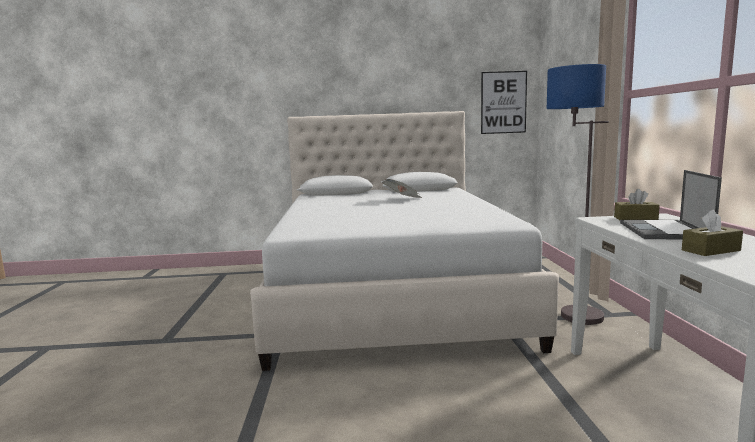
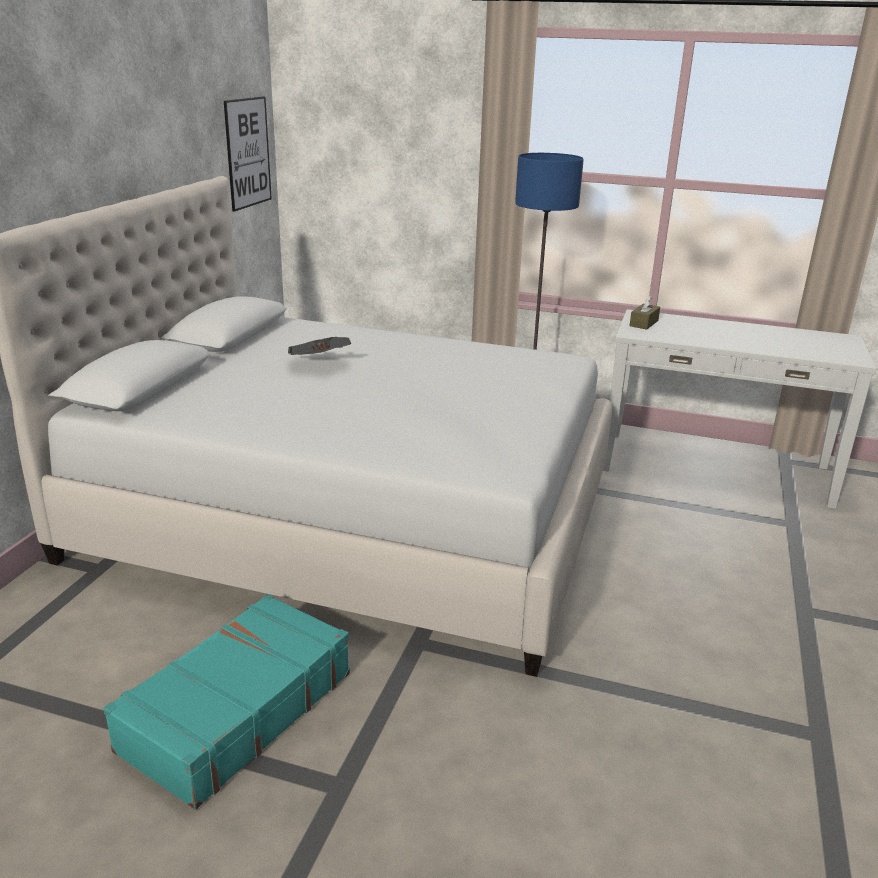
camera: 70 degrees left, 15 degrees up
laptop [620,170,722,240] -> none
brown tissue box [682,210,743,256] -> none
none -> turquoise suitcase [103,594,350,810]

